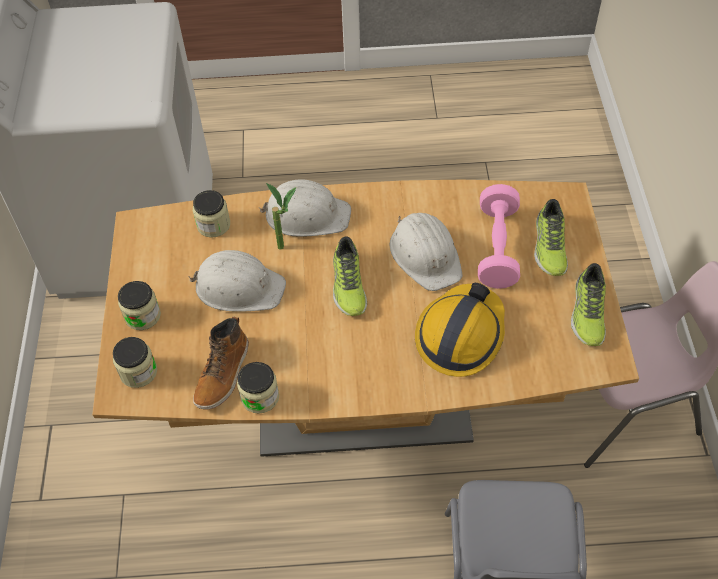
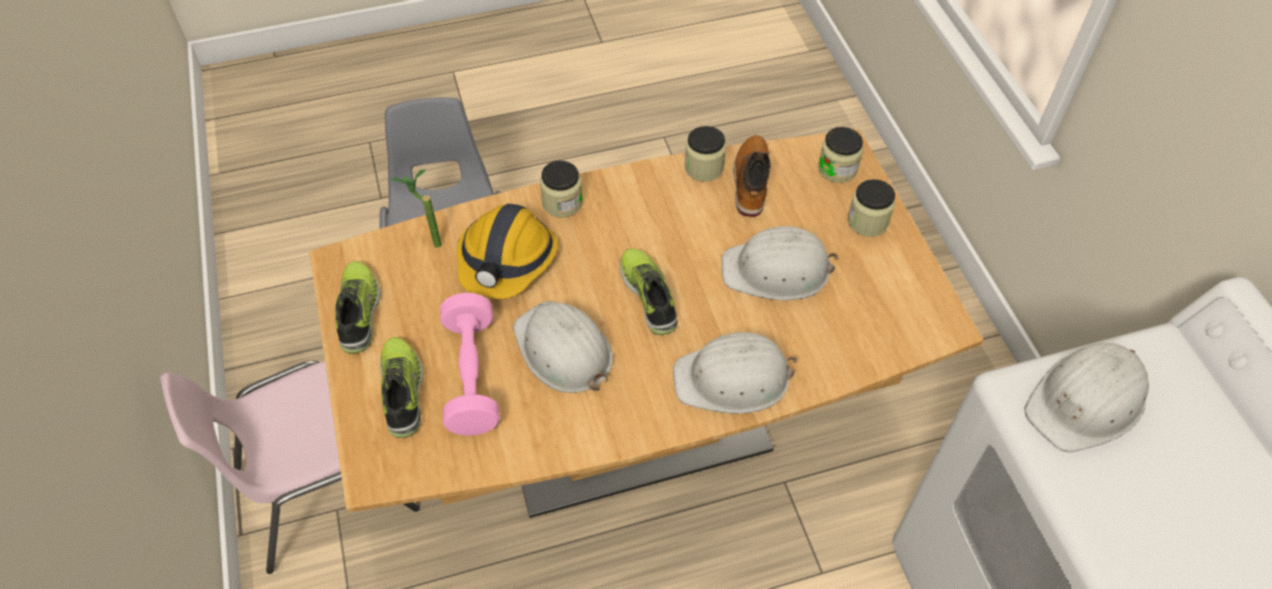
camera: 165 degrees right, 0 degrees up
jar [193,190,230,237] -> jar moved to [540,160,583,217]
potted plant [266,183,296,250] -> potted plant moved to [391,170,442,248]
none -> white hard hat [1024,343,1149,452]

